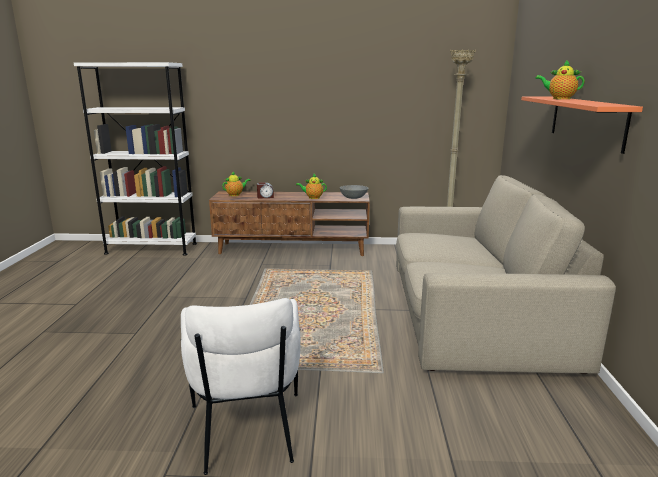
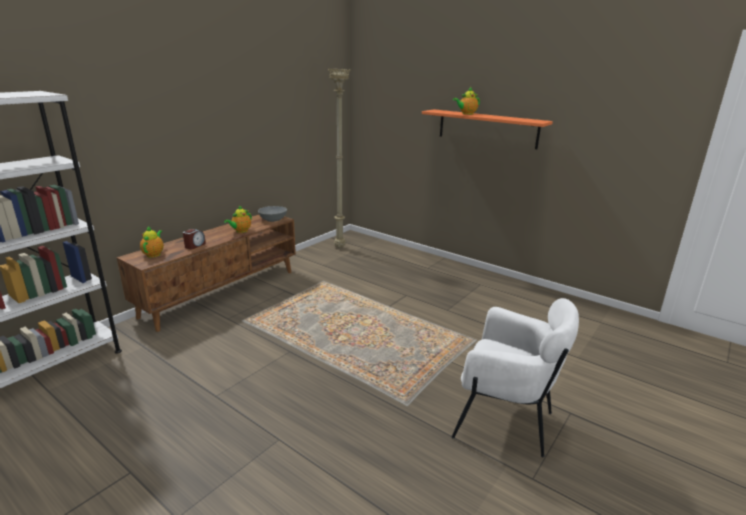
camera: 55 degrees left, 5 degrees up
beige sofa [396,175,616,374] -> none

